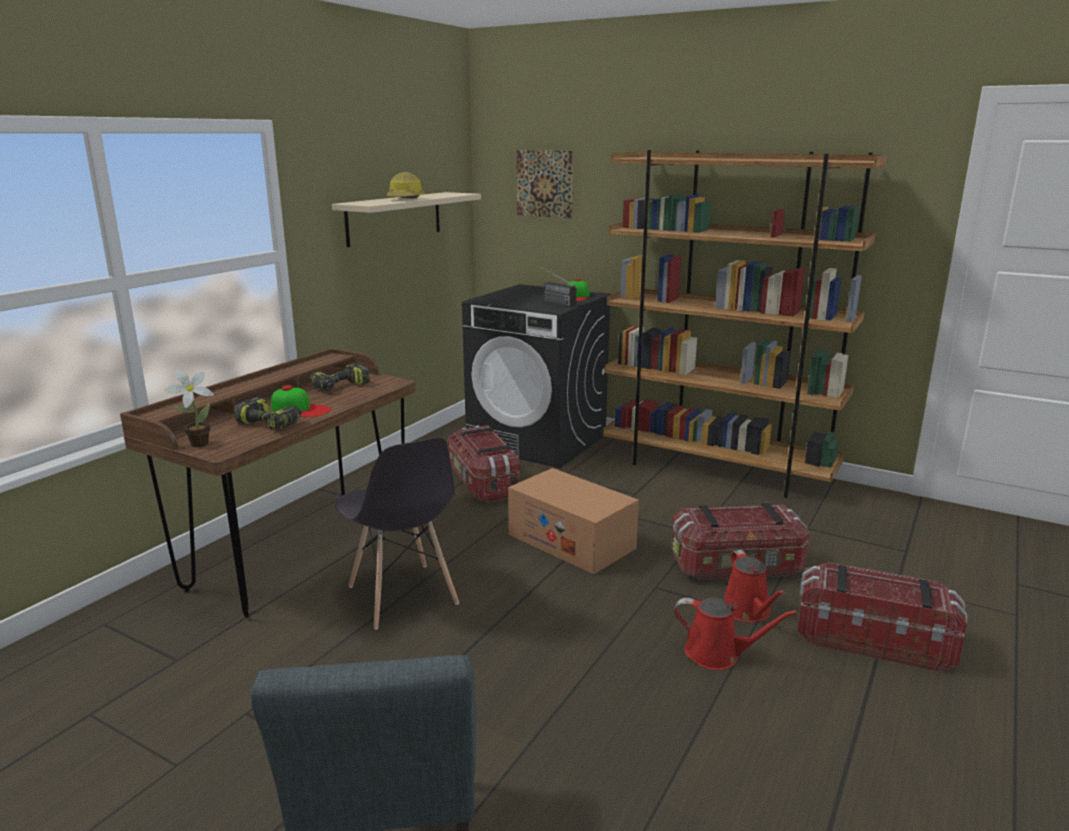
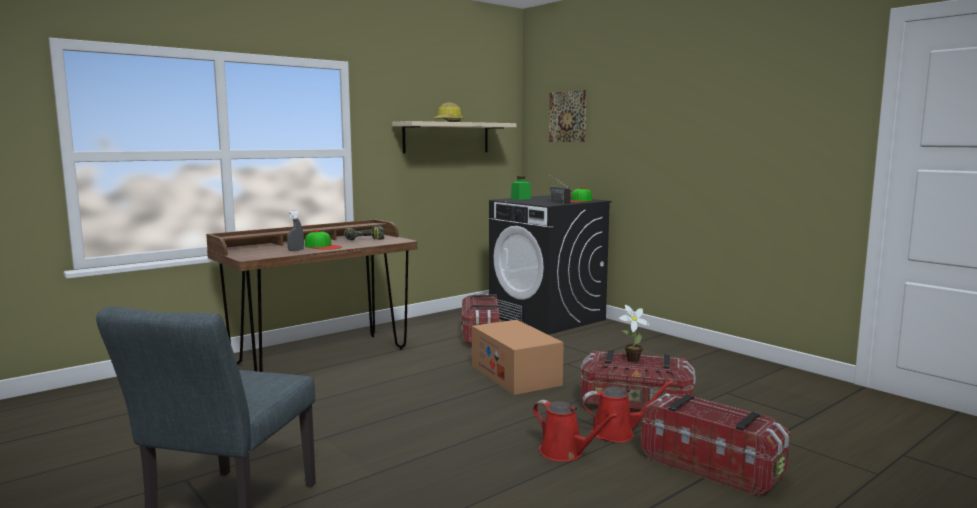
camera: 20 degrees right, 10 degrees down
potted plant [164,370,214,447] -> potted plant moved to [619,305,650,362]
power drill [234,397,302,431] -> grey spray bottle [287,211,304,251]
grey chair [335,437,459,630] -> none
brown bookcase [603,150,887,498] -> none
red watering can [723,550,785,622] -> red watering can turned 105 degrees counterclockwise [582,381,674,443]
none -> green jar [511,176,531,200]

